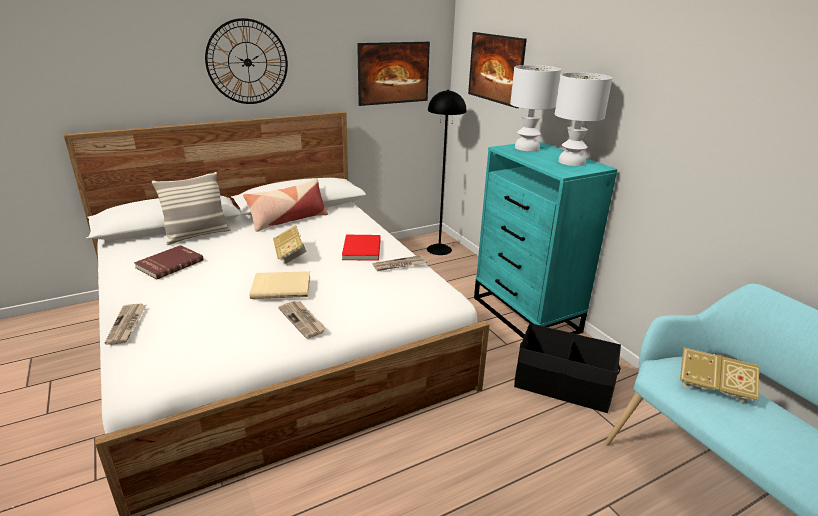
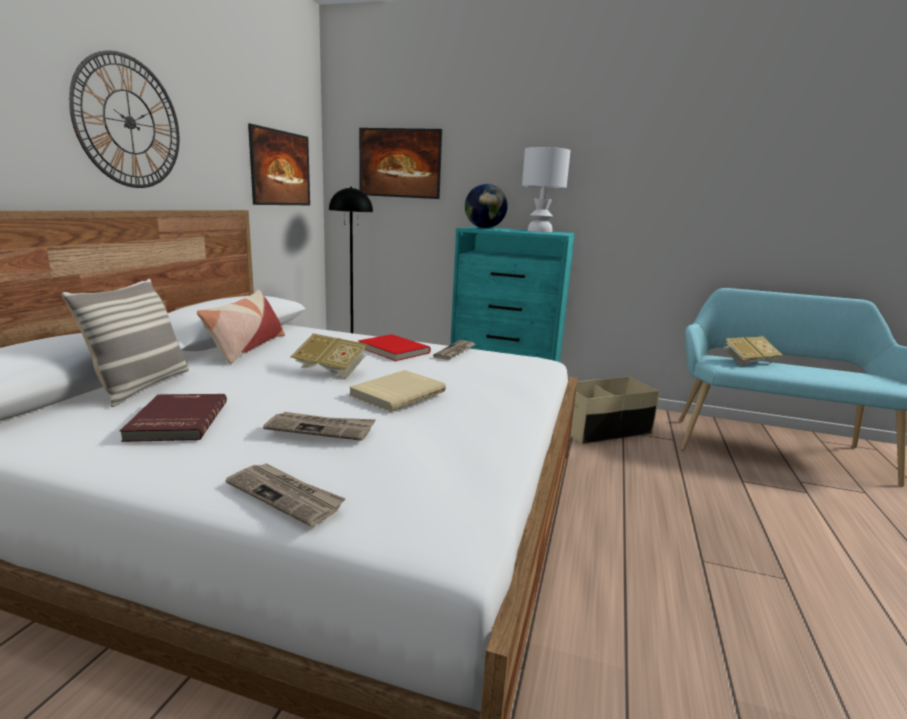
camera: 45 degrees left, 10 degrees down
newspaper [278,301,326,339] -> newspaper moved to [263,412,375,441]
white table lamp [510,65,561,151] -> globe [465,184,508,228]
black storage box [514,323,621,413] -> beige storage box [570,376,659,444]

